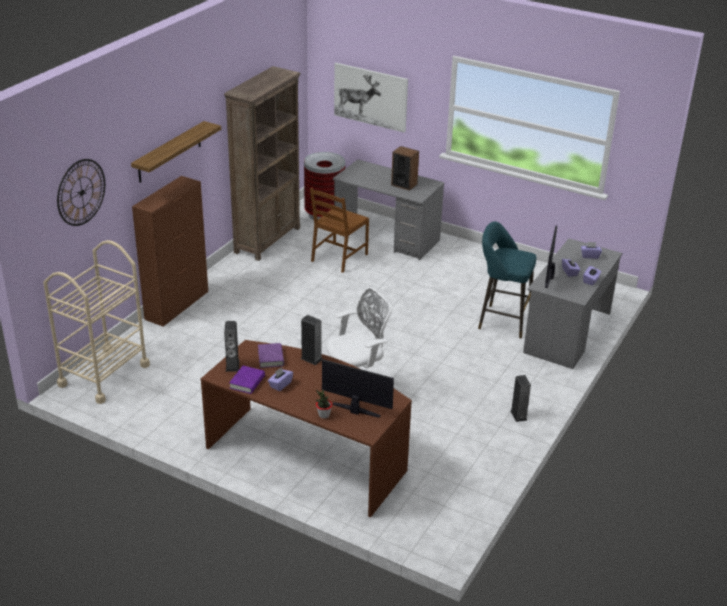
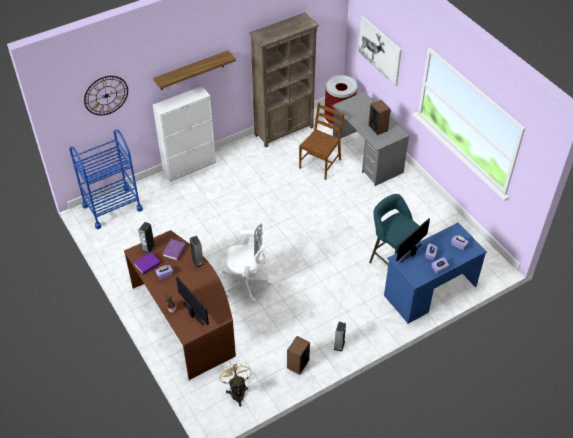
camera: 30 degrees right, 15 degrees up
beige cart [43,240,150,404] -> blue cart [69,129,143,229]
brown cabinet [132,176,208,327] -> white cabinet [153,86,216,182]
brown chair [310,188,369,273] -> brown chair turned 150 degrees clockwise [299,103,345,180]
grey desk [523,238,622,369] -> blue desk [384,223,487,324]
none -> beige fan [219,360,252,407]
none -> speaker [287,336,310,375]

